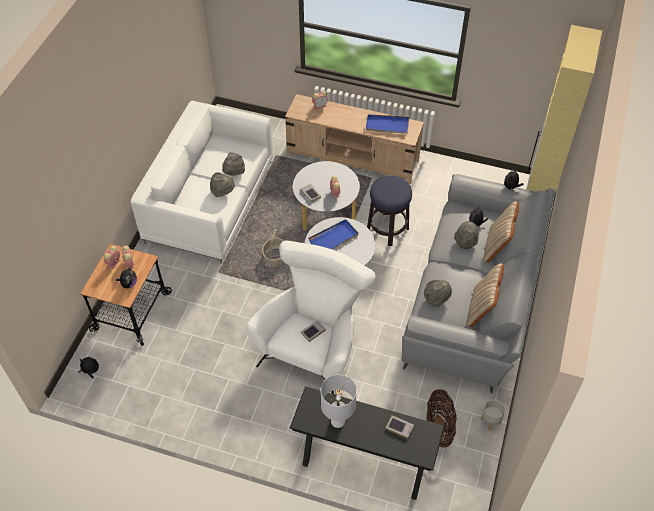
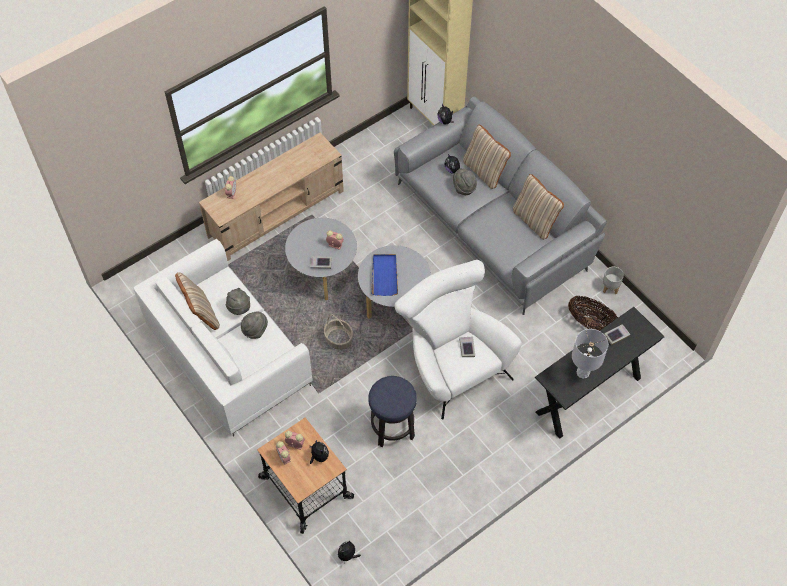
camera: 55 degrees left, 5 degrees up
blue tray [366,114,409,134] -> none
stool [367,176,412,246] -> stool moved to [368,376,417,447]
grey hat [424,280,452,306] -> none
none -> beige pillow [175,272,220,330]

